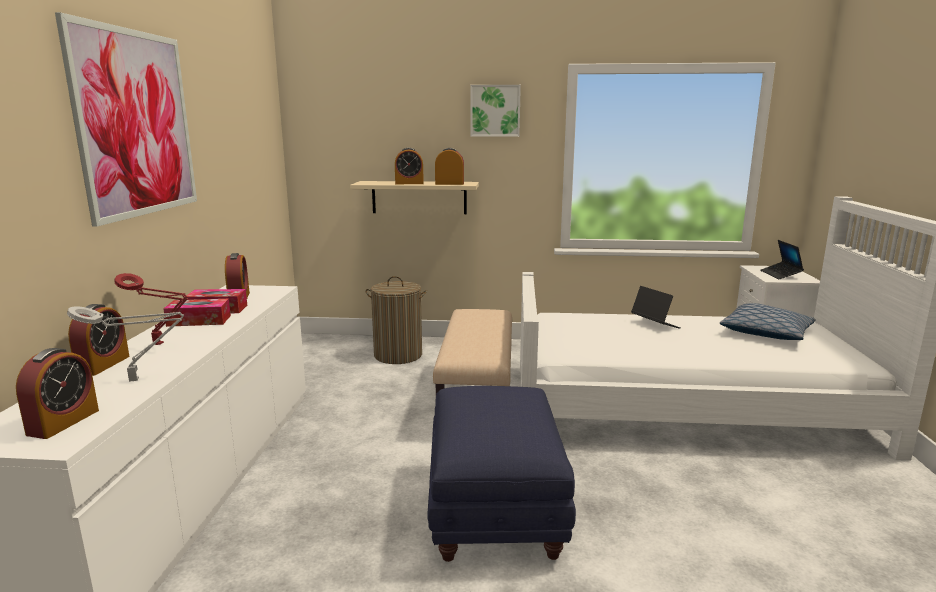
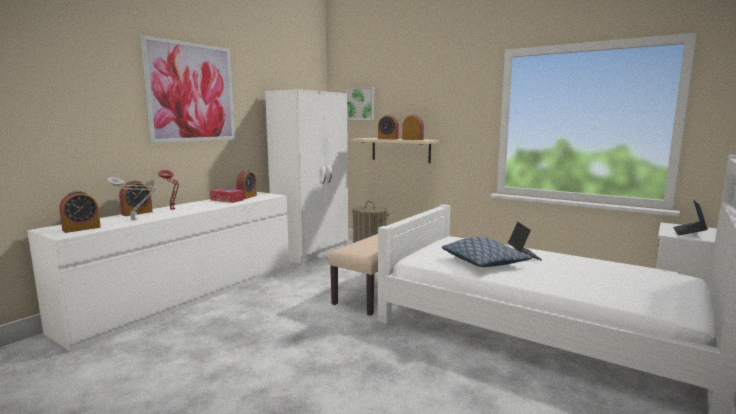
camera: 30 degrees right, 5 degrees down
tissue box [163,299,231,327] -> none
blue ottoman [427,386,576,562] -> none
picture [470,85,521,137] -> picture moved to [346,87,374,120]
pillow [720,303,816,340] -> pillow moved to [442,237,532,267]
none -> white wardrobe [265,89,348,264]

